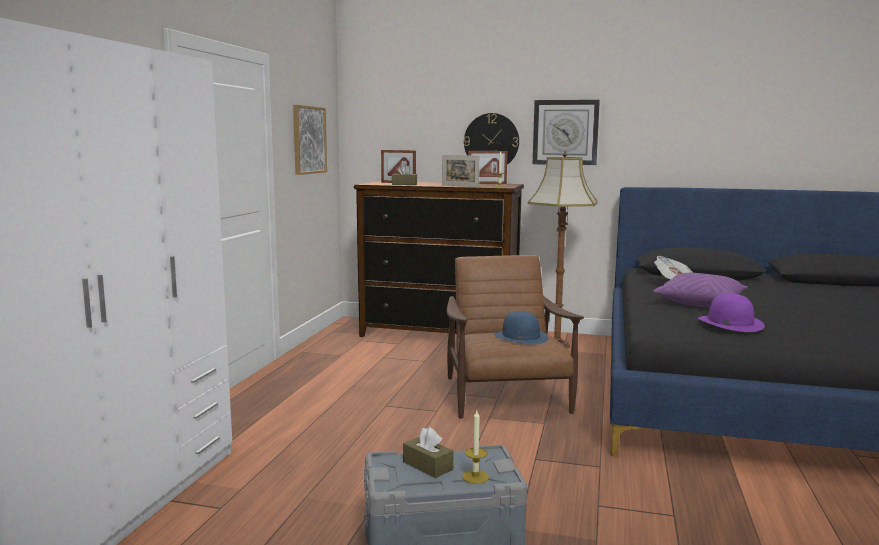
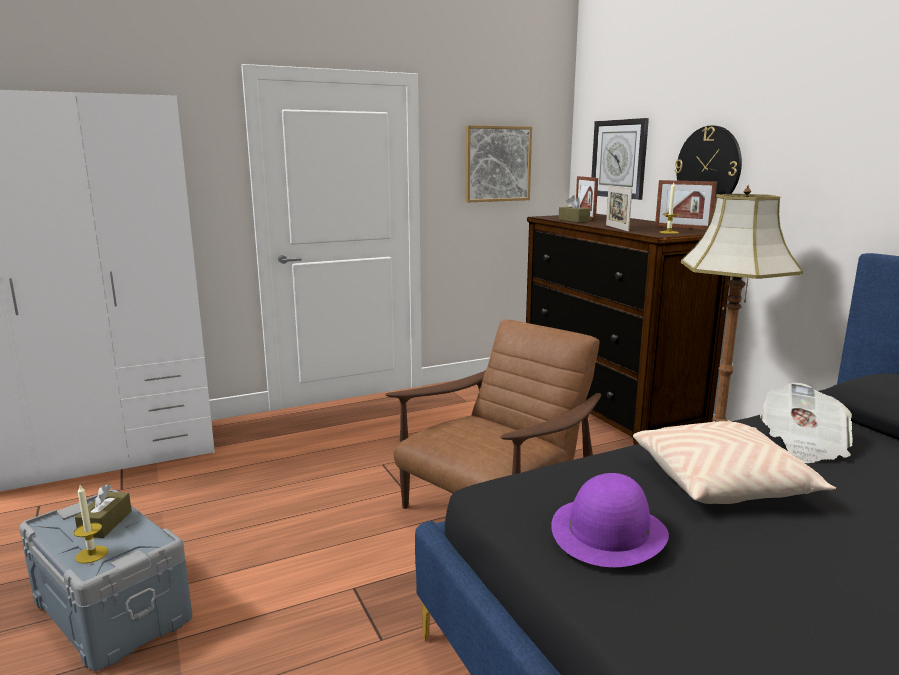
camera: 50 degrees right, 5 degrees up
blue hat [494,311,548,345] -> none
wall clock [533,100,600,165] -> wall clock moved to [591,118,649,200]
purple pillow [653,273,748,307] -> beige pillow [633,421,836,504]

